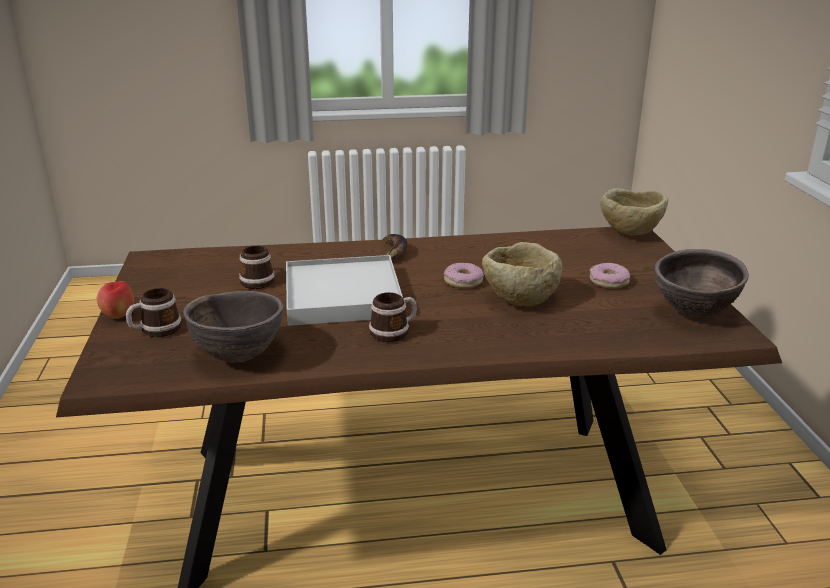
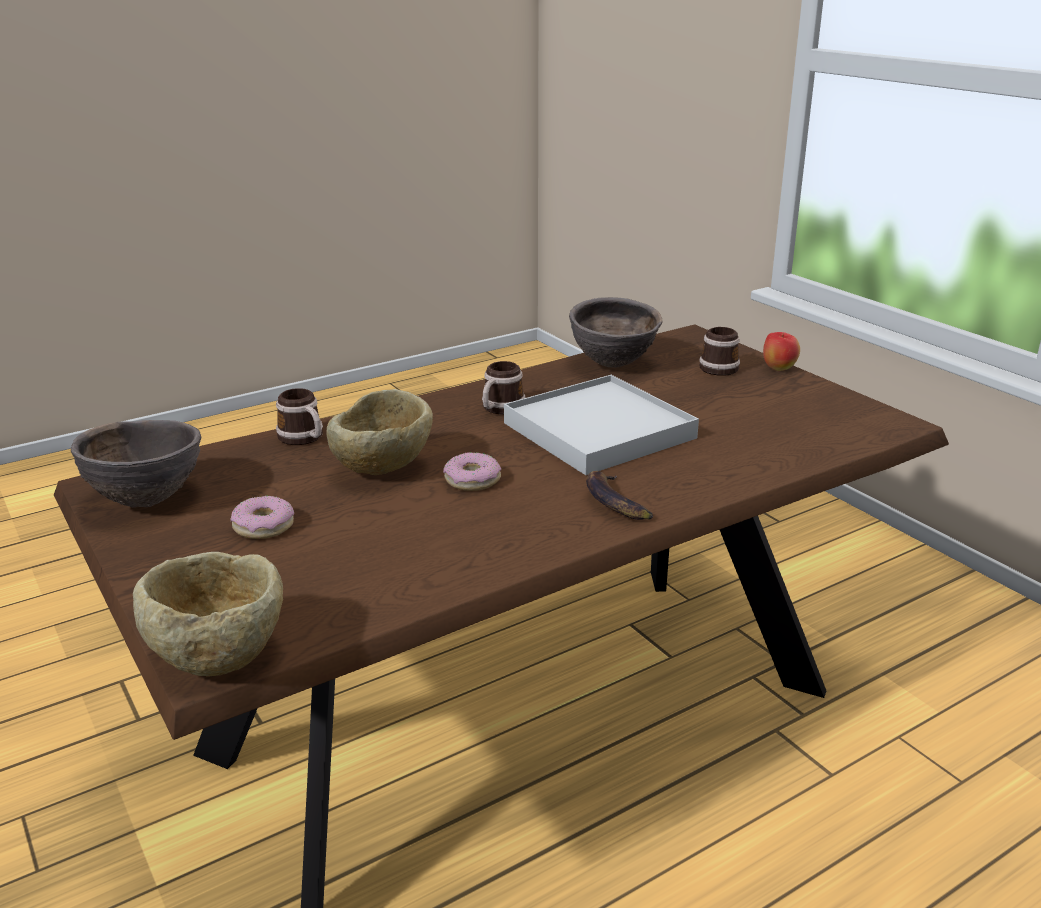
camera: 155 degrees right, 0 degrees up
mug [239,246,275,289] -> mug moved to [276,388,323,445]

